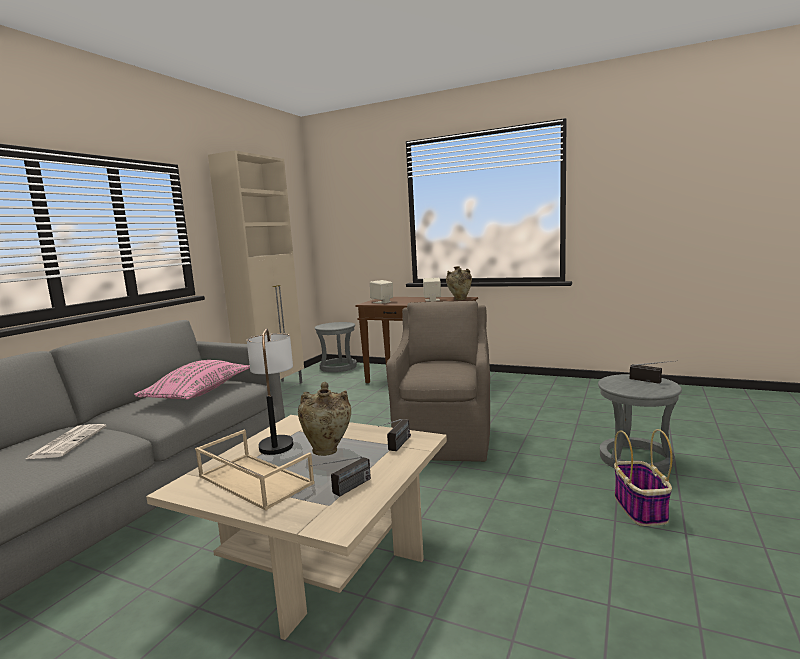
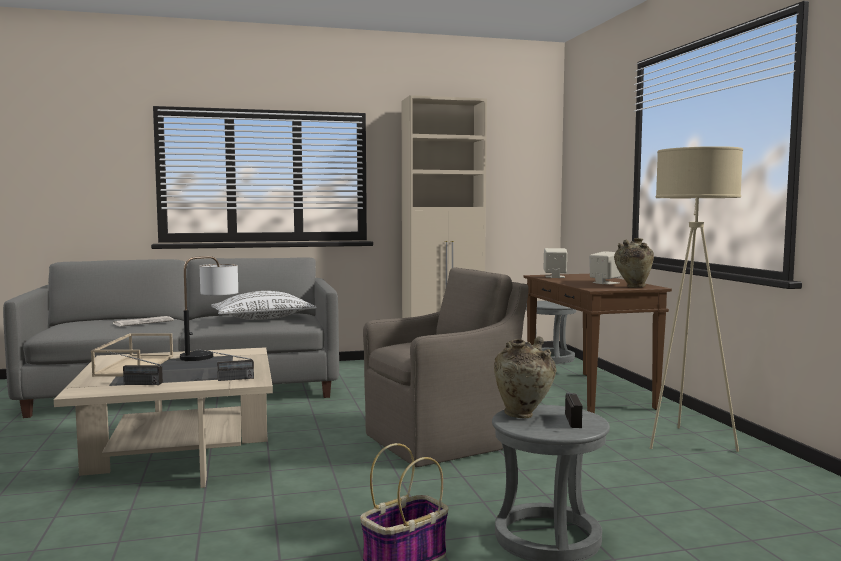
camera: 50 degrees right, 5 degrees down
pink pillow [134,360,250,400] -> white pillow [211,291,317,320]
beige vase [298,382,351,456] -> beige vase moved to [494,336,556,419]
none -> beige floor lamp [650,146,743,452]

